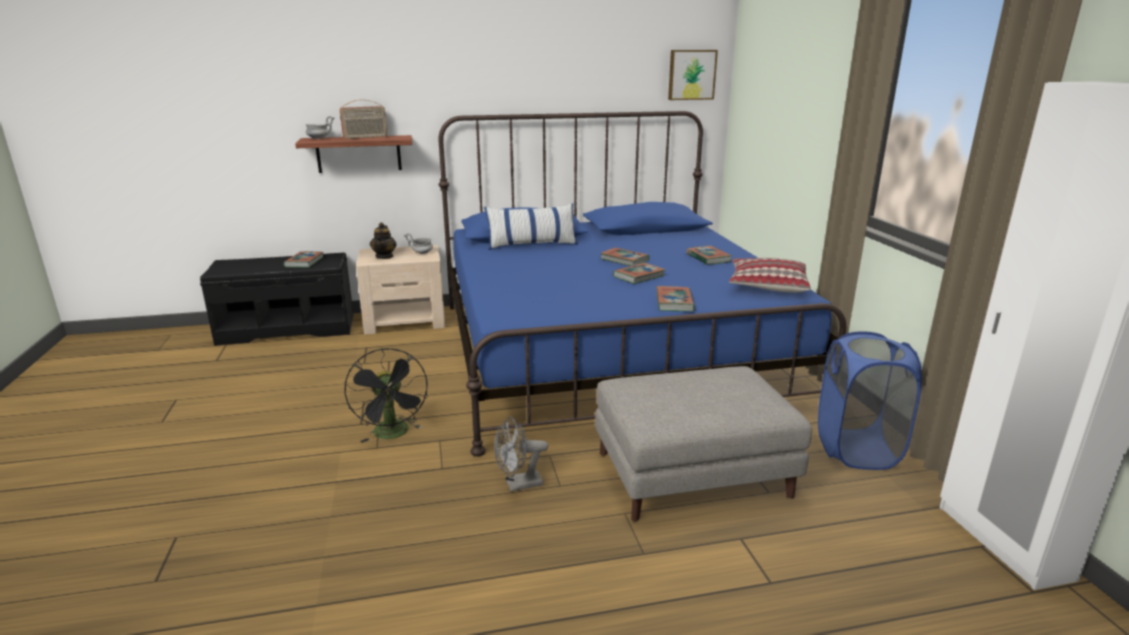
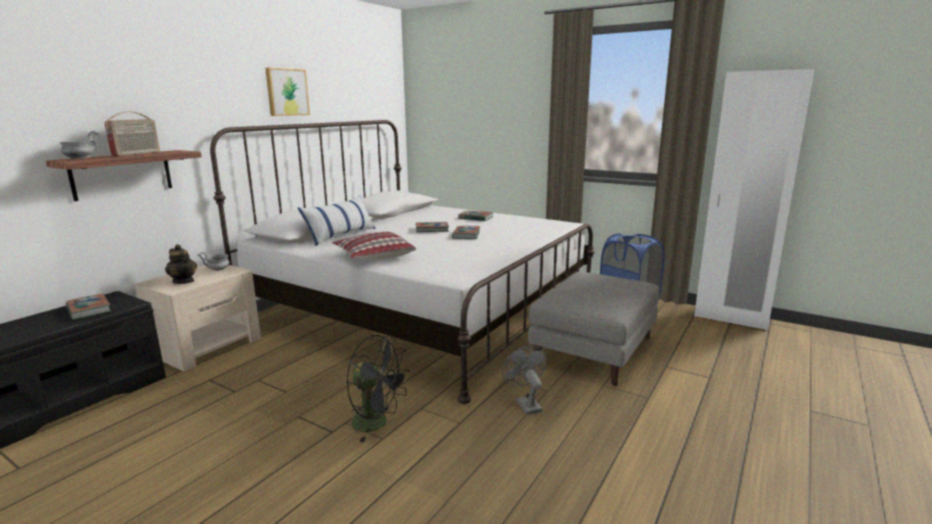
camera: 45 degrees left, 5 degrees down
blue bed [439,111,846,456] -> white bed [210,120,595,404]
grey fan [494,417,548,492] -> grey fan turned 135 degrees clockwise [502,346,547,415]
book [656,286,695,311] -> none
picture [668,50,718,100] -> picture moved to [265,68,310,116]
pillow [729,258,811,293] -> pillow moved to [332,232,416,259]

